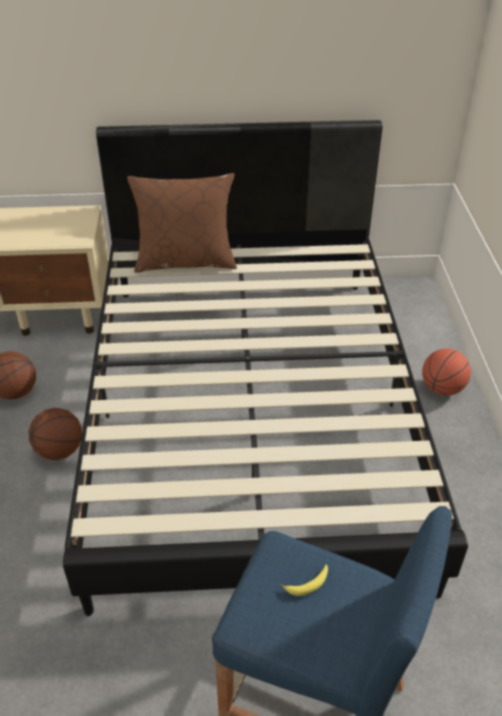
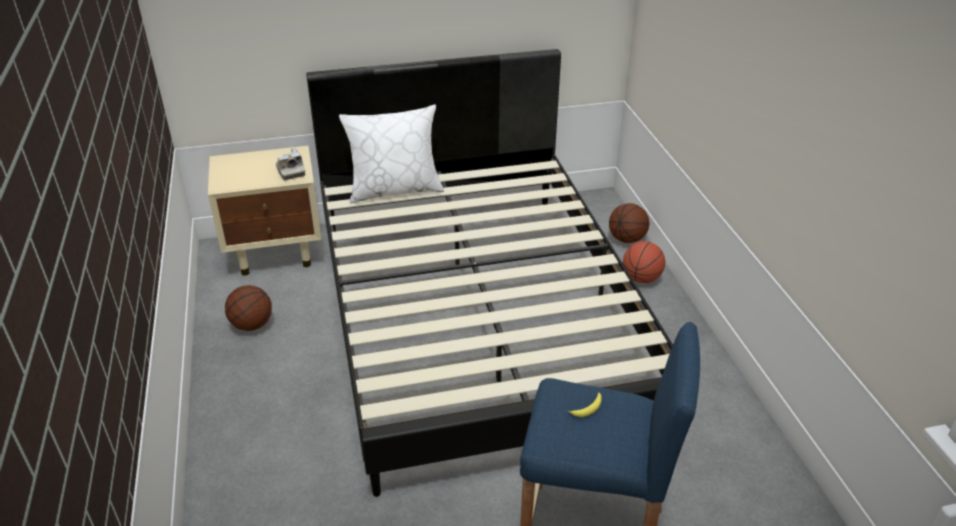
camera: 10 degrees left, 5 degrees down
basketball [29,408,82,460] -> basketball moved to [609,203,649,243]
brown pillow [127,173,237,273] -> white pillow [339,104,444,203]
none -> camera [276,148,305,180]

